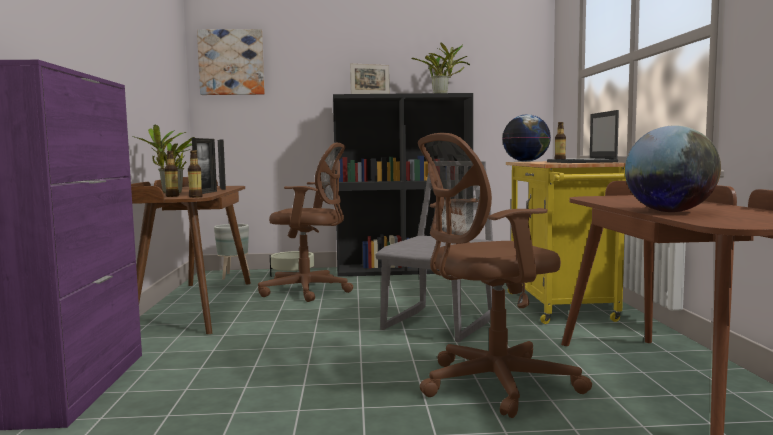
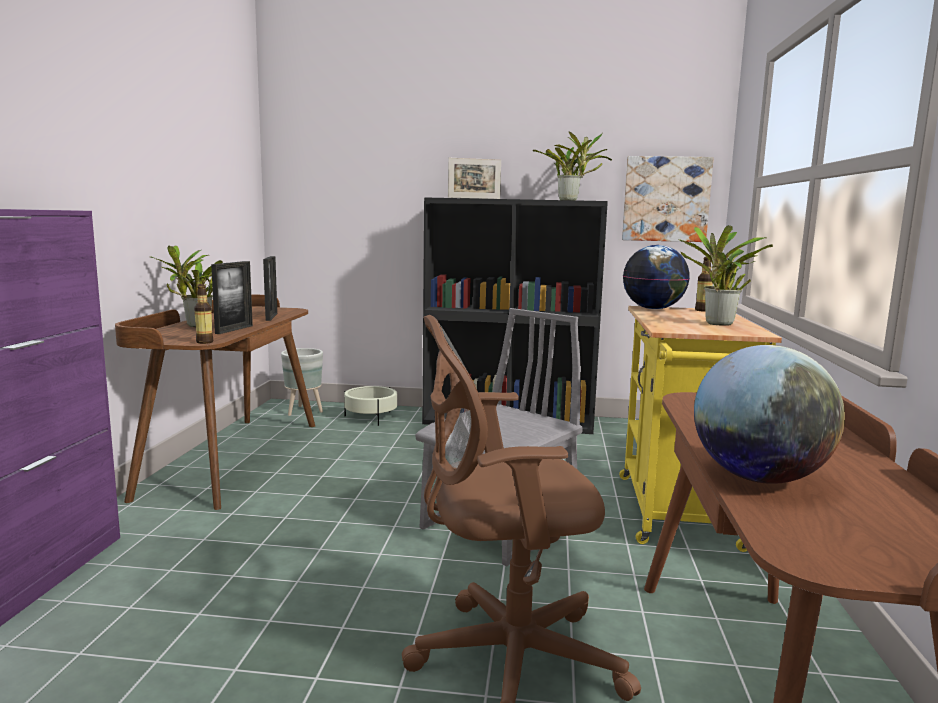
camera: 10 degrees right, 5 degrees up
bottle [164,151,179,197] -> none
picture [197,29,265,95] -> picture moved to [622,156,714,242]
brown office chair [258,142,353,302] -> none
laptop [547,110,619,163] -> potted plant [678,225,773,326]

